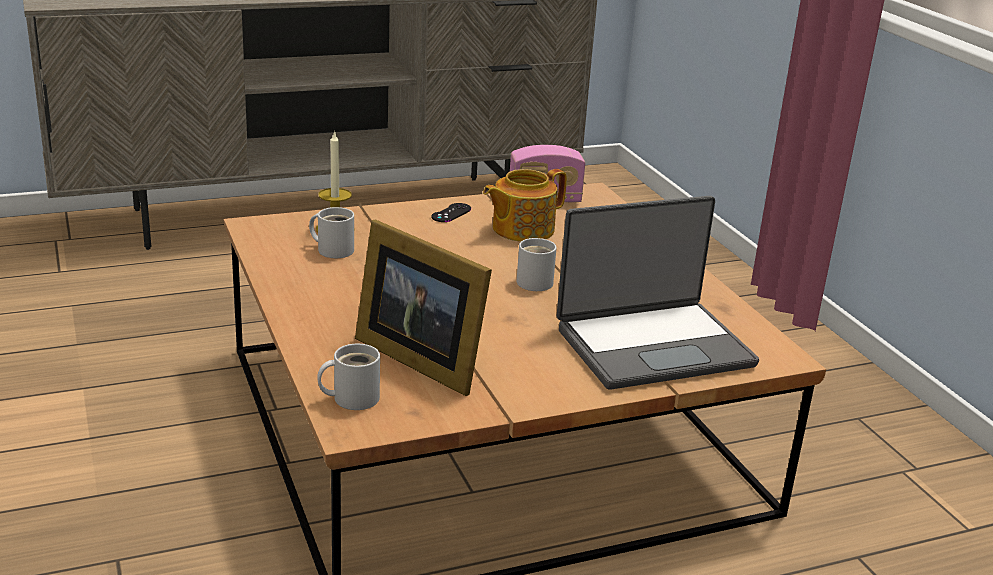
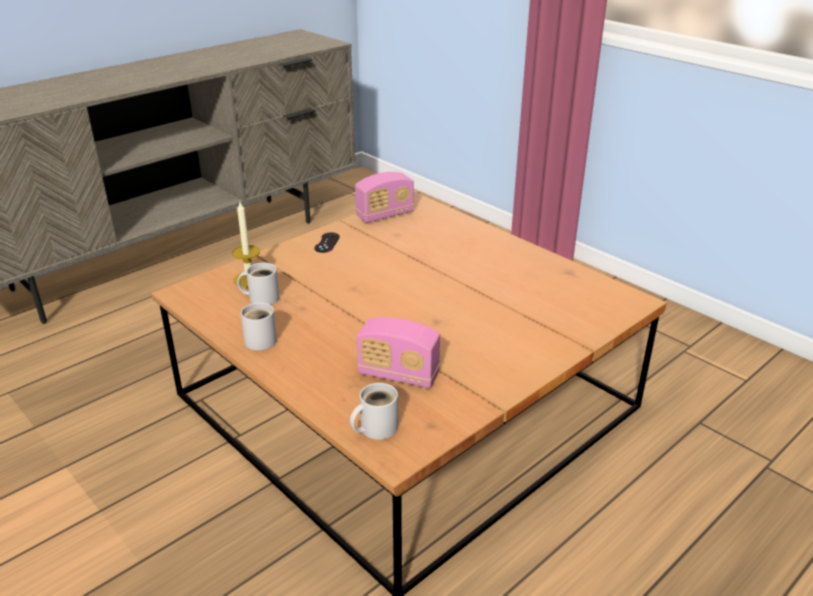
camera: 20 degrees left, 5 degrees up
picture frame [355,219,492,396] -> radio [357,317,440,388]
teapot [483,169,567,242] -> none
white mug [517,238,557,291] -> white mug moved to [241,302,277,351]
laptop [557,196,759,390] -> none

